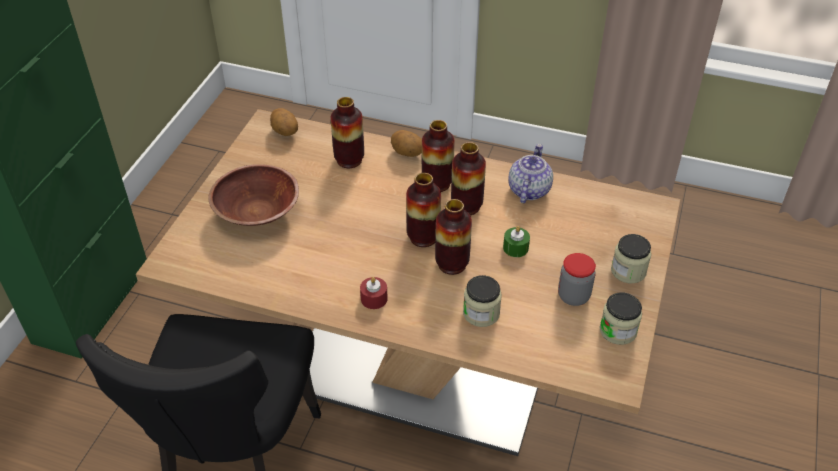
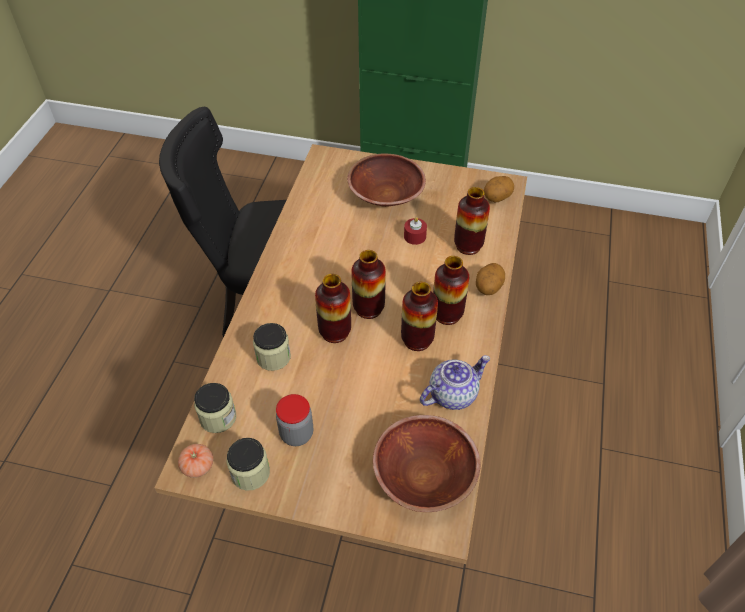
camera: 85 degrees right, 5 degrees up
red candle [360,277,388,309] -> red candle moved to [404,217,427,245]
green candle [503,226,530,257] -> none
teapot [508,144,553,203] -> teapot turned 45 degrees counterclockwise [420,355,490,410]
jar [611,234,651,283] -> jar moved to [194,383,236,433]
none -> tomato [178,444,213,478]
none -> brown bowl [373,415,480,512]

